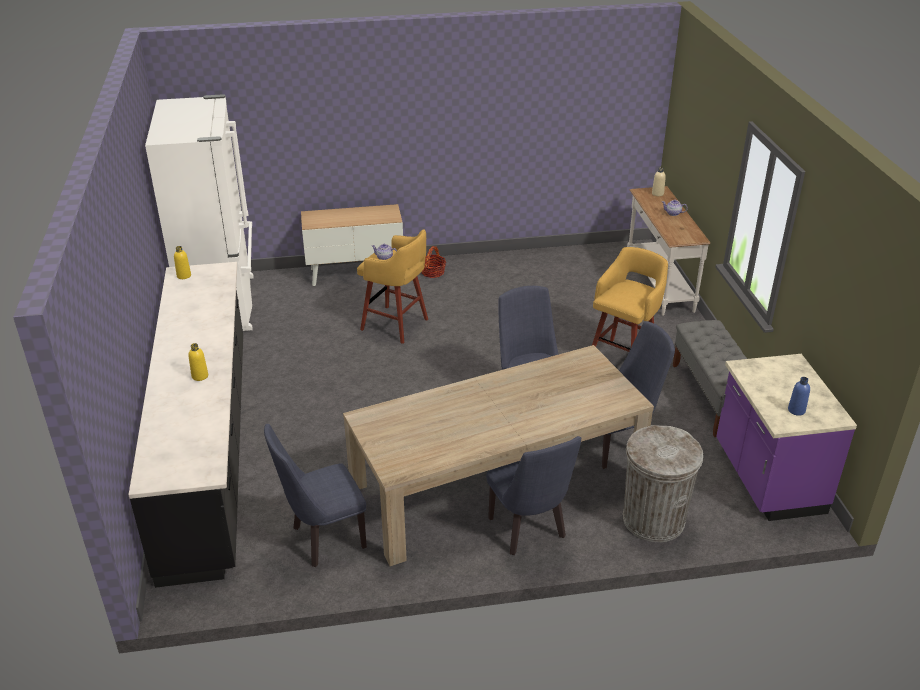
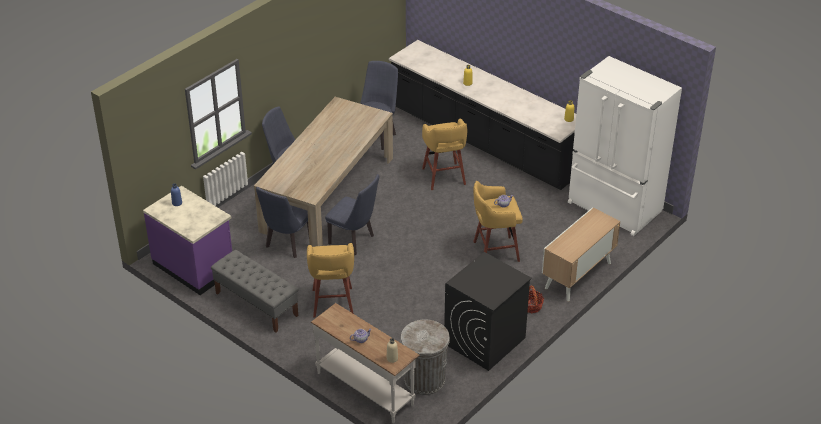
camera: 140 degrees right, 5 degrees up
grey trash can [623,425,703,542] -> grey trash can moved to [400,319,450,395]
none -> yellow stool [422,118,468,190]
none -> black washing machine [444,252,532,371]

